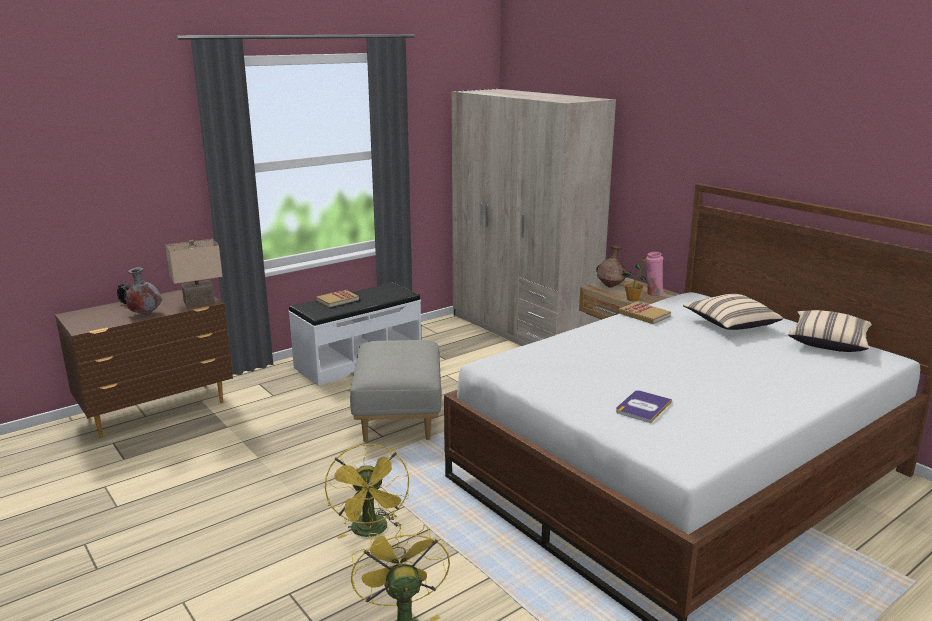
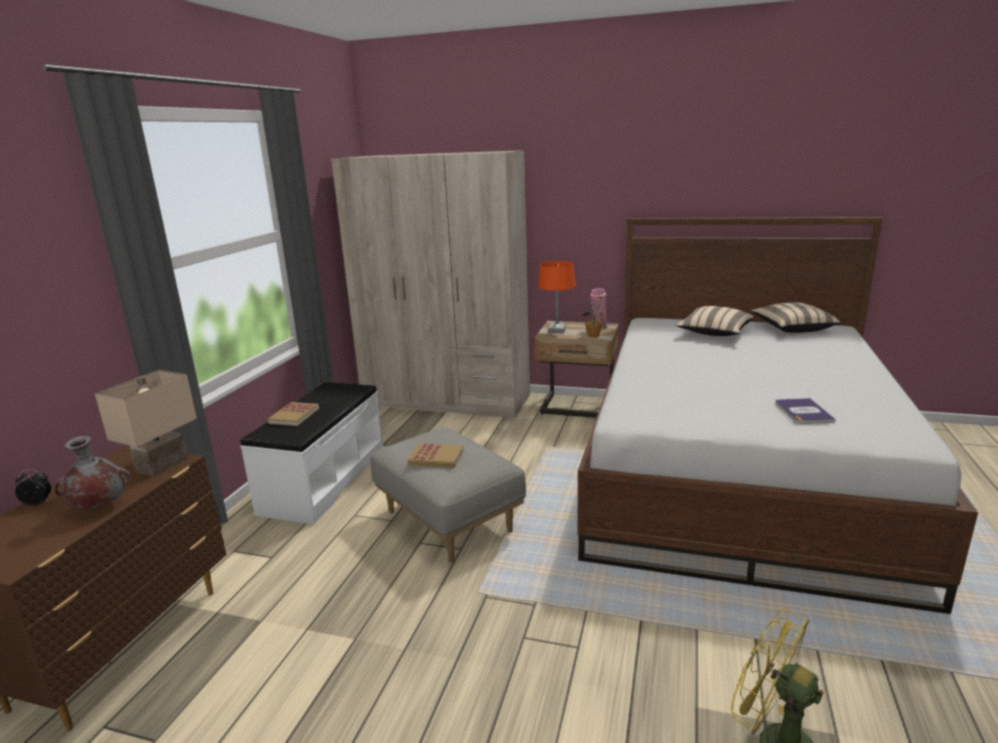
camera: 35 degrees left, 0 degrees up
yellow fan [325,444,409,539] -> none
brown vase [596,245,627,288] -> orange table lamp [538,261,576,333]
book [619,302,671,324] -> book moved to [407,443,464,468]

